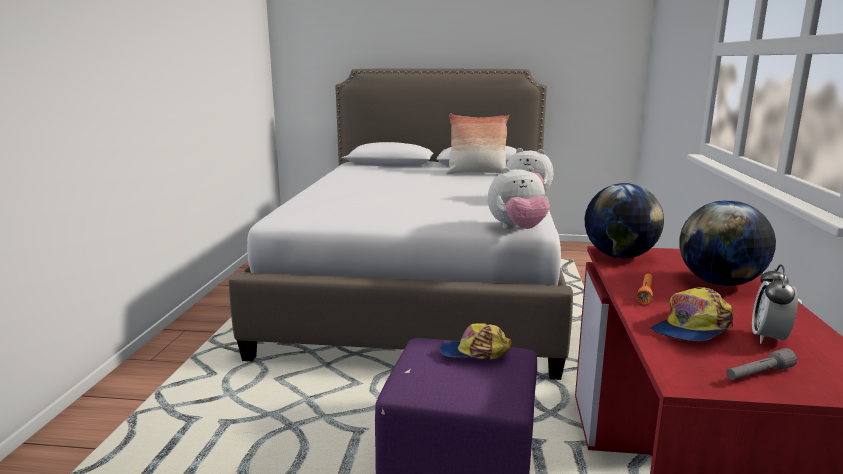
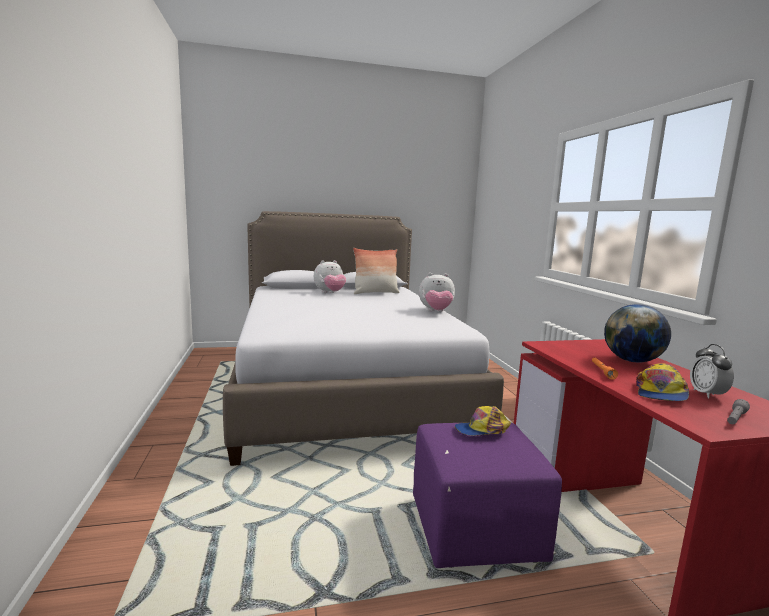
camera: 20 degrees left, 5 degrees down
plush toy [488,166,550,229] -> plush toy moved to [314,260,346,293]
globe [585,183,664,258] -> none

